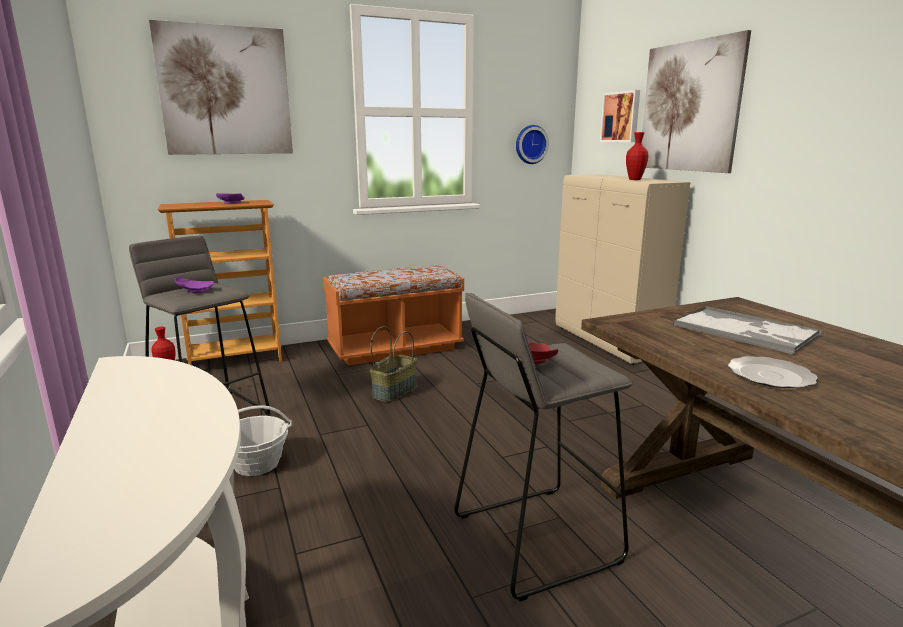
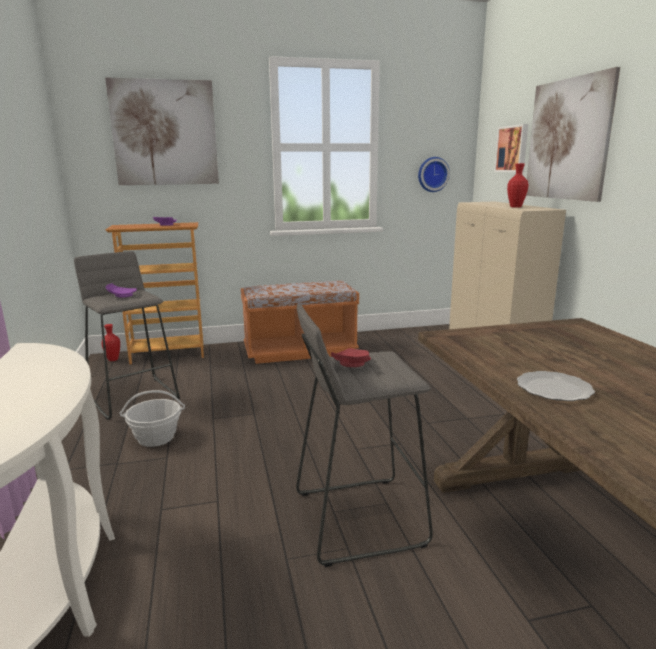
camera: 10 degrees right, 0 degrees up
basket [370,326,417,402] -> none
tray [673,306,821,355] -> none

